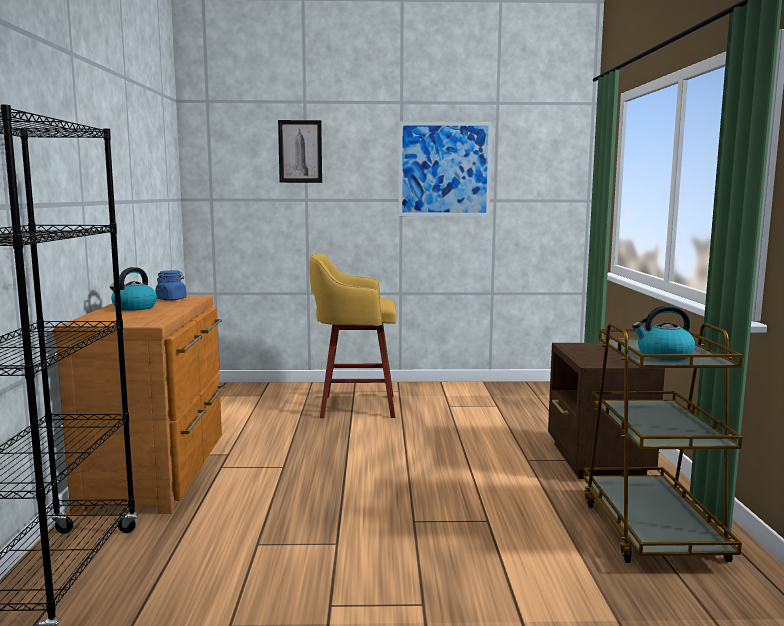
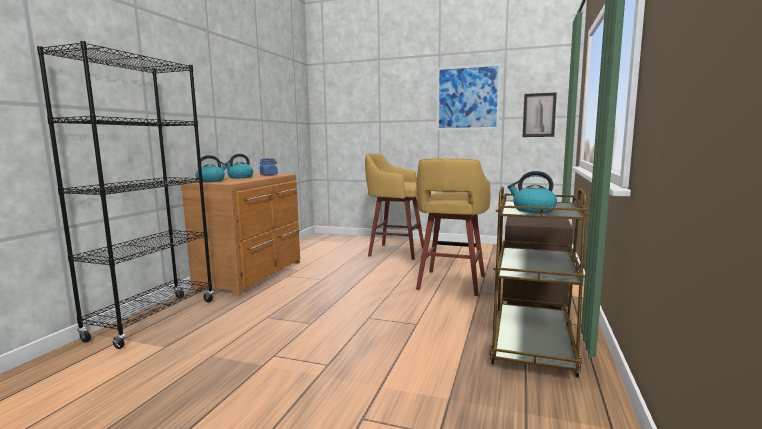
camera: 20 degrees right, 0 degrees up
picture [278,120,322,183] -> picture moved to [523,92,557,137]
none -> kettle [195,155,228,182]
none -> yellow stool [416,158,491,296]

